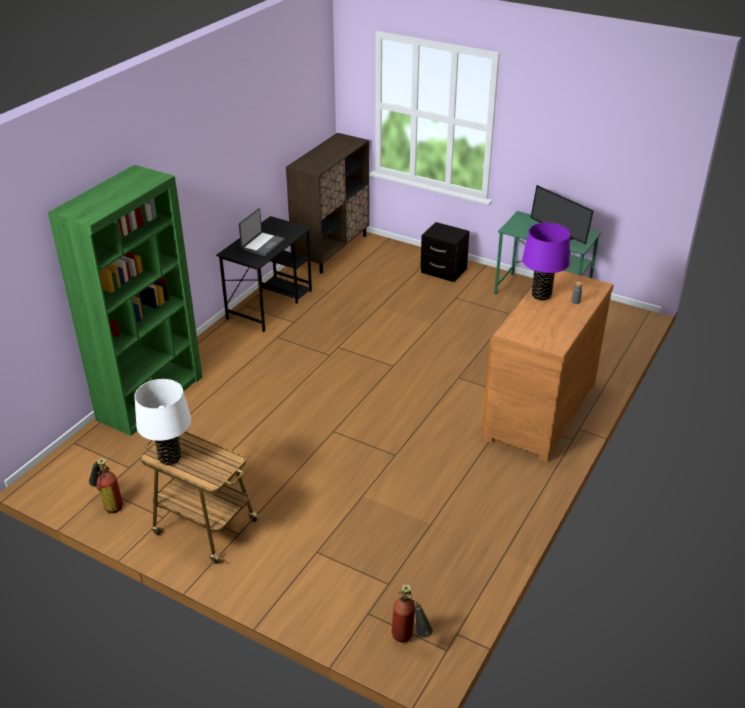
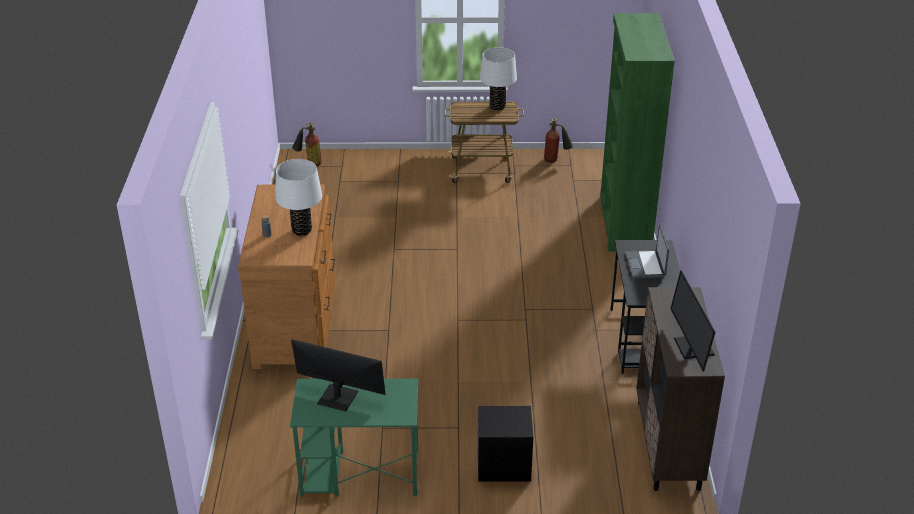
camera: 150 degrees right, 0 degrees up
purple table lamp [522,222,570,301] -> white table lamp [275,159,322,236]
none -> monitor [670,270,715,372]

